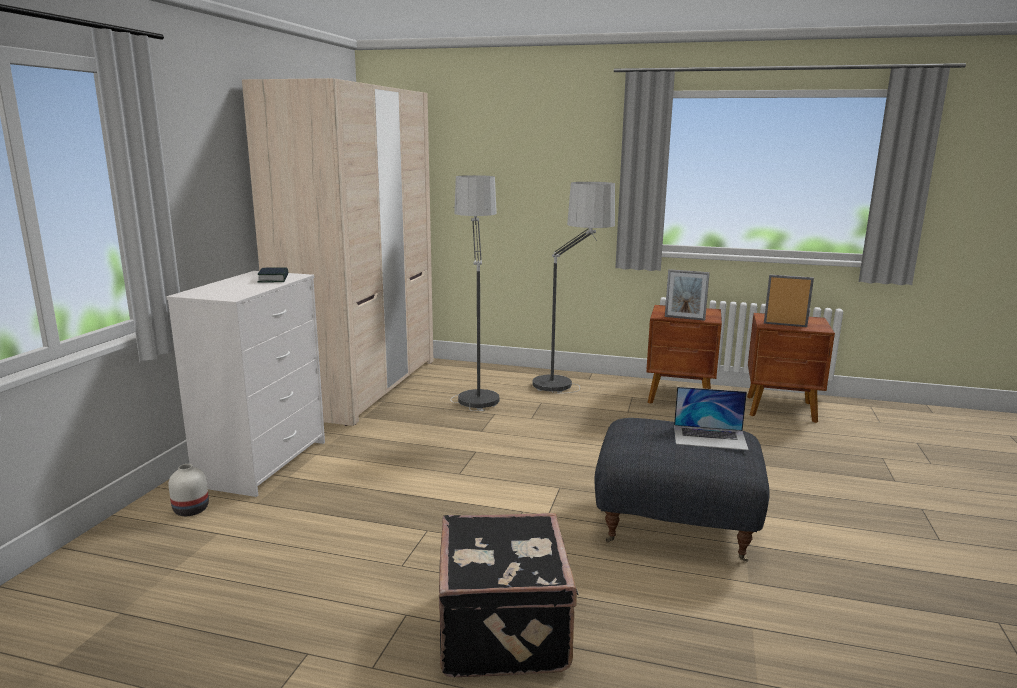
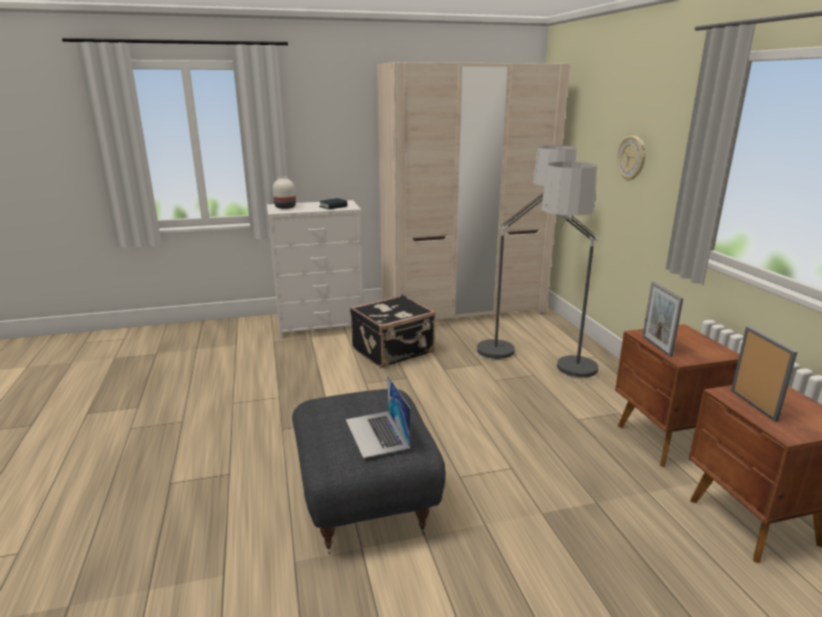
camera: 60 degrees right, 5 degrees up
white vase [168,464,209,516] -> white vase moved to [273,176,296,209]
black suitcase [439,513,579,677] -> black suitcase moved to [350,294,436,368]
none -> wall clock [617,136,646,181]

